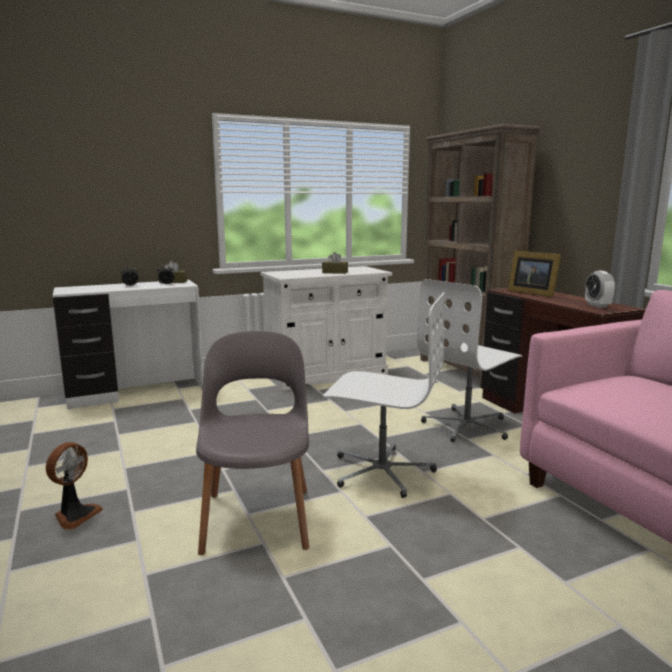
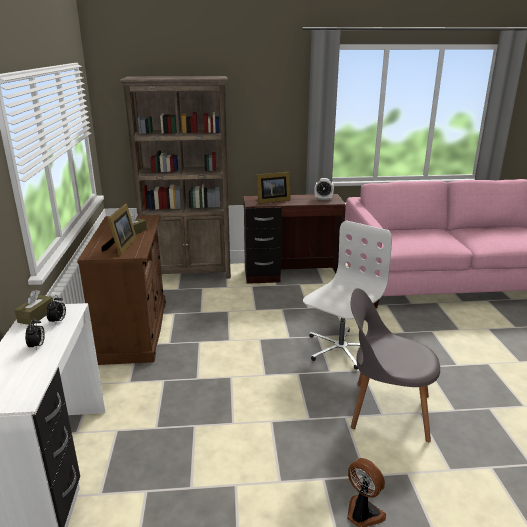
camera: 70 degrees left, 10 degrees up
white cabinet [260,266,392,391] -> brown cabinet [77,215,166,365]
white office chair [417,279,522,442] -> none
none -> picture frame [101,204,137,256]

